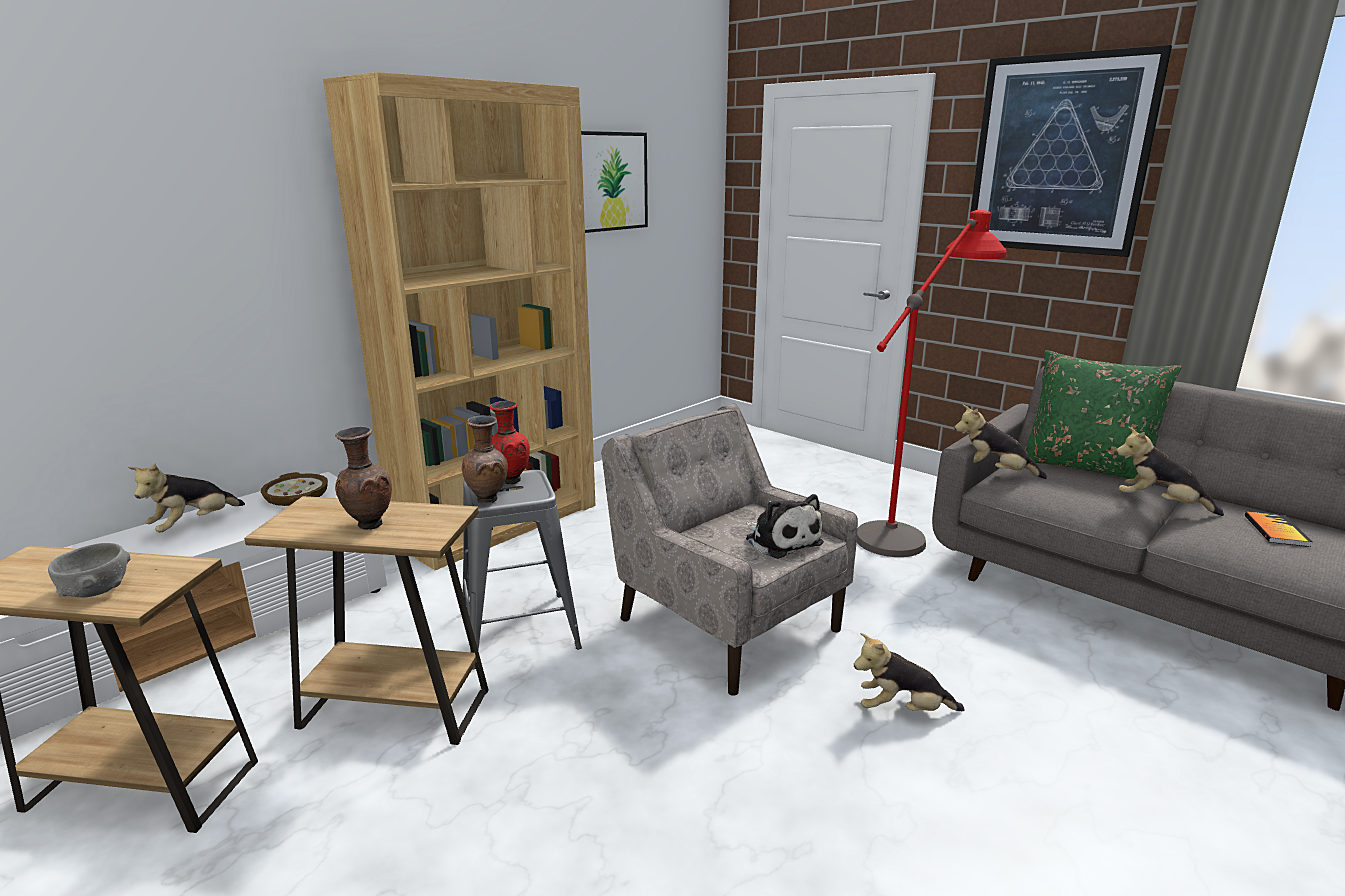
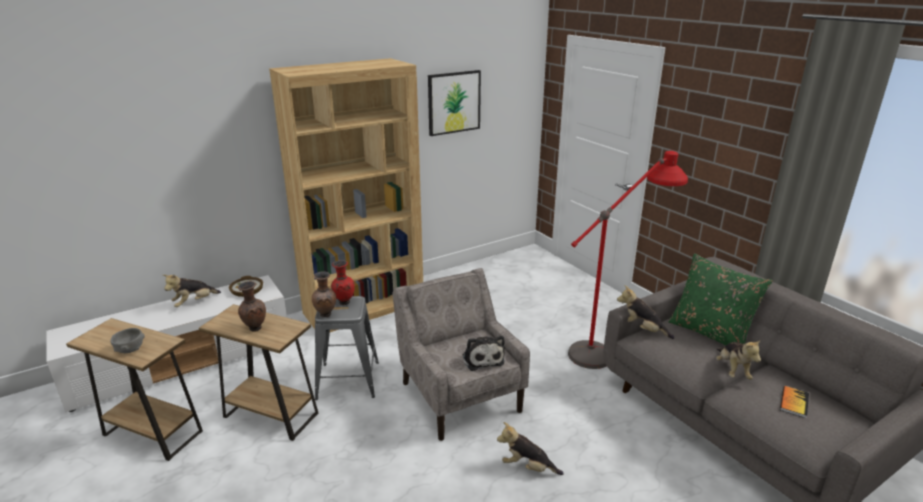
camera: 15 degrees right, 5 degrees up
picture [970,45,1172,257] -> none
plush toy [1116,426,1224,516] -> plush toy turned 135 degrees counterclockwise [716,339,761,380]

